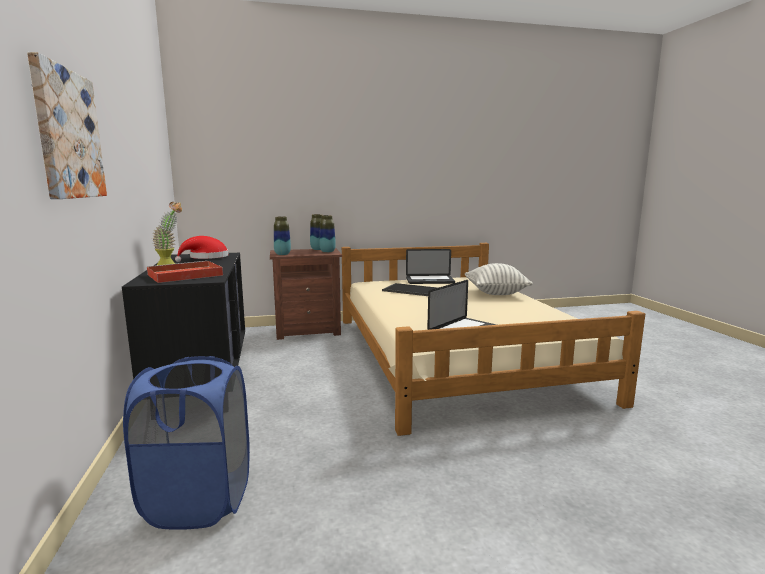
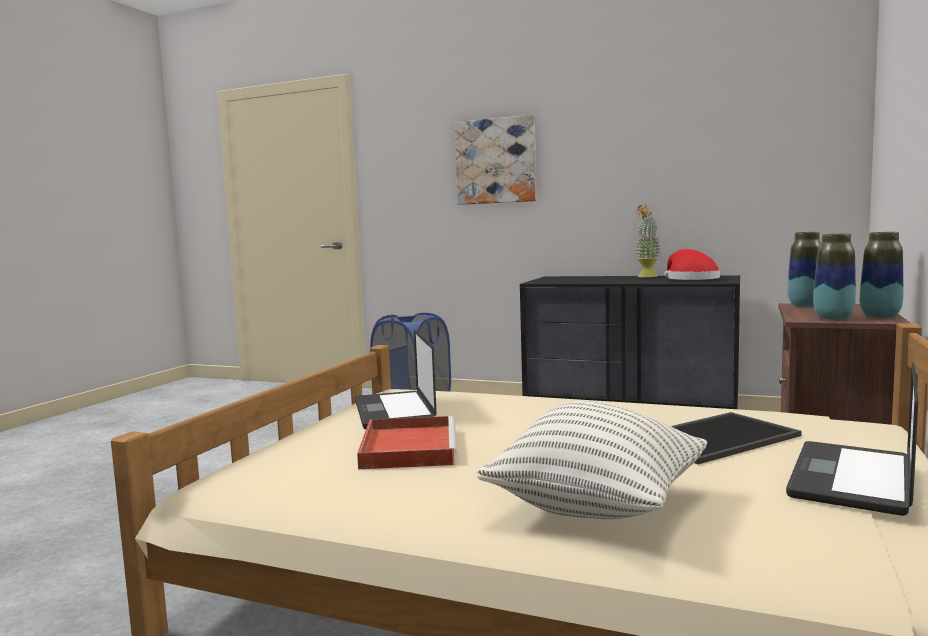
camera: 125 degrees right, 5 degrees down
red tray [147,261,223,283] -> red tray moved to [357,416,457,469]

